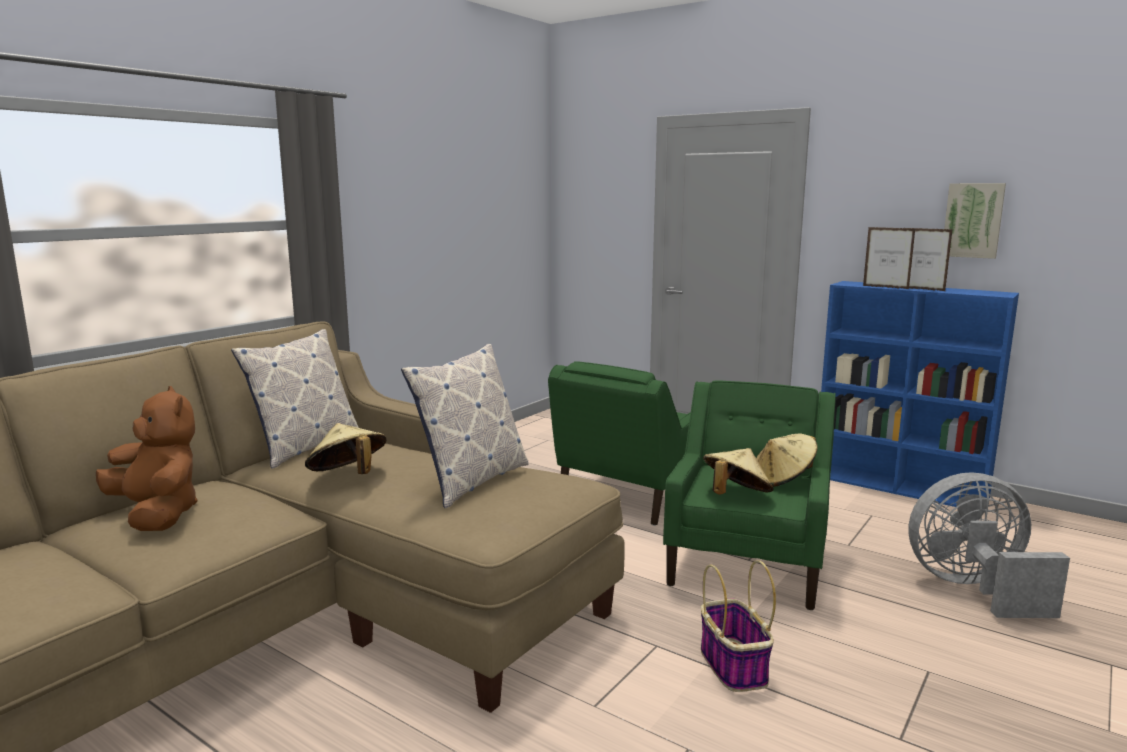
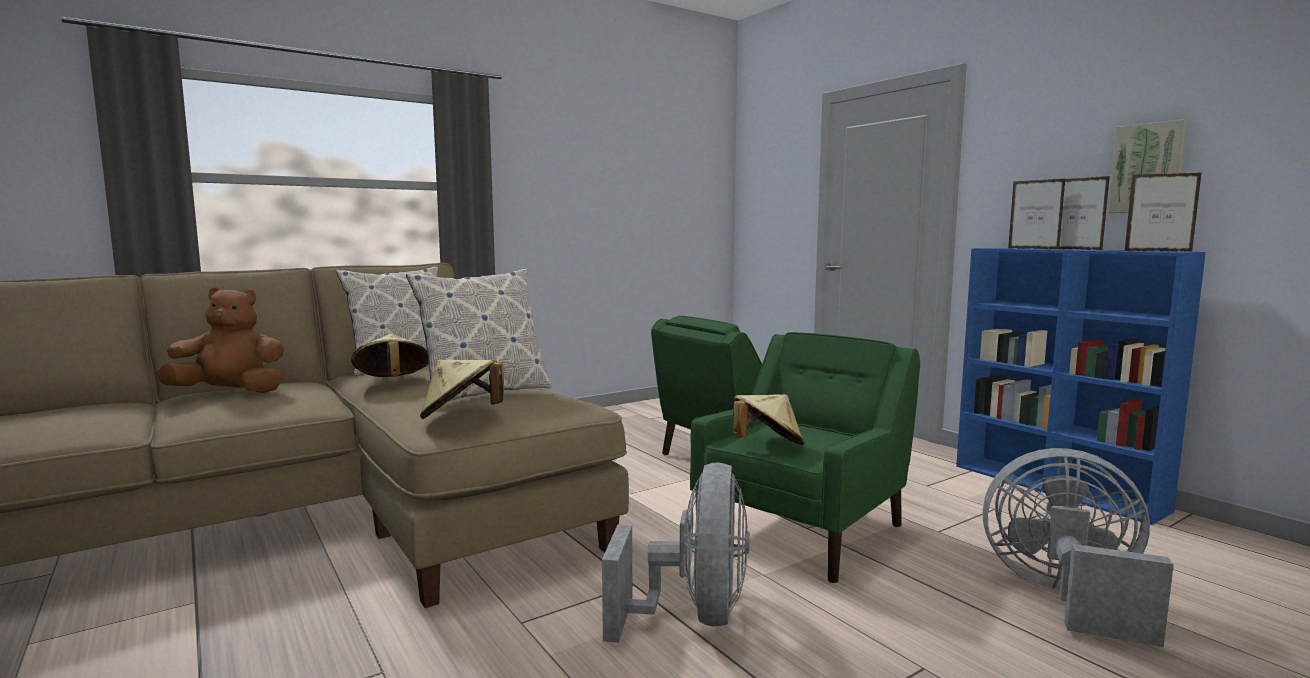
camera: 20 degrees right, 5 degrees down
brown plush toy [96,386,198,531] -> brown plush toy turned 75 degrees counterclockwise [156,287,284,393]
basket [701,560,776,692] -> grey fan [602,462,750,643]
beige hat [756,434,818,487] -> beige hat moved to [420,359,504,419]
none -> picture frame [1125,172,1202,252]

